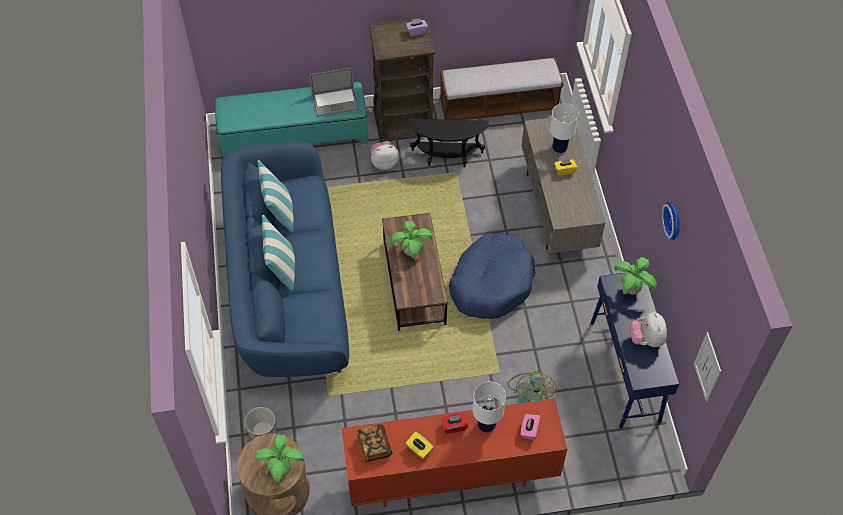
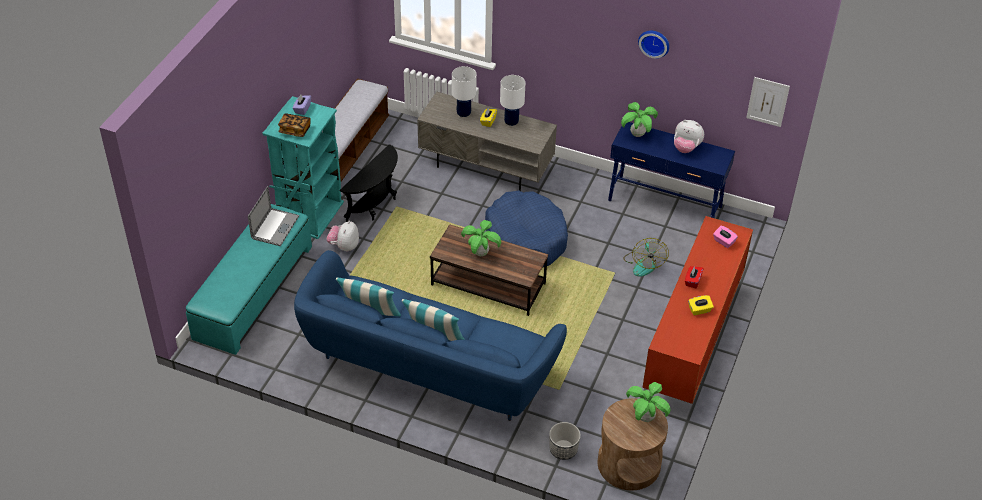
camera: 60 degrees left, 10 degrees down
book [357,424,393,462] -> book moved to [278,113,311,137]
brown bookcase [369,17,436,142] -> turquoise bookcase [262,96,344,239]
white table lamp [473,382,506,432] -> white table lamp moved to [500,75,525,126]
fan [507,371,556,403] -> fan turned 60 degrees clockwise [623,238,669,277]

